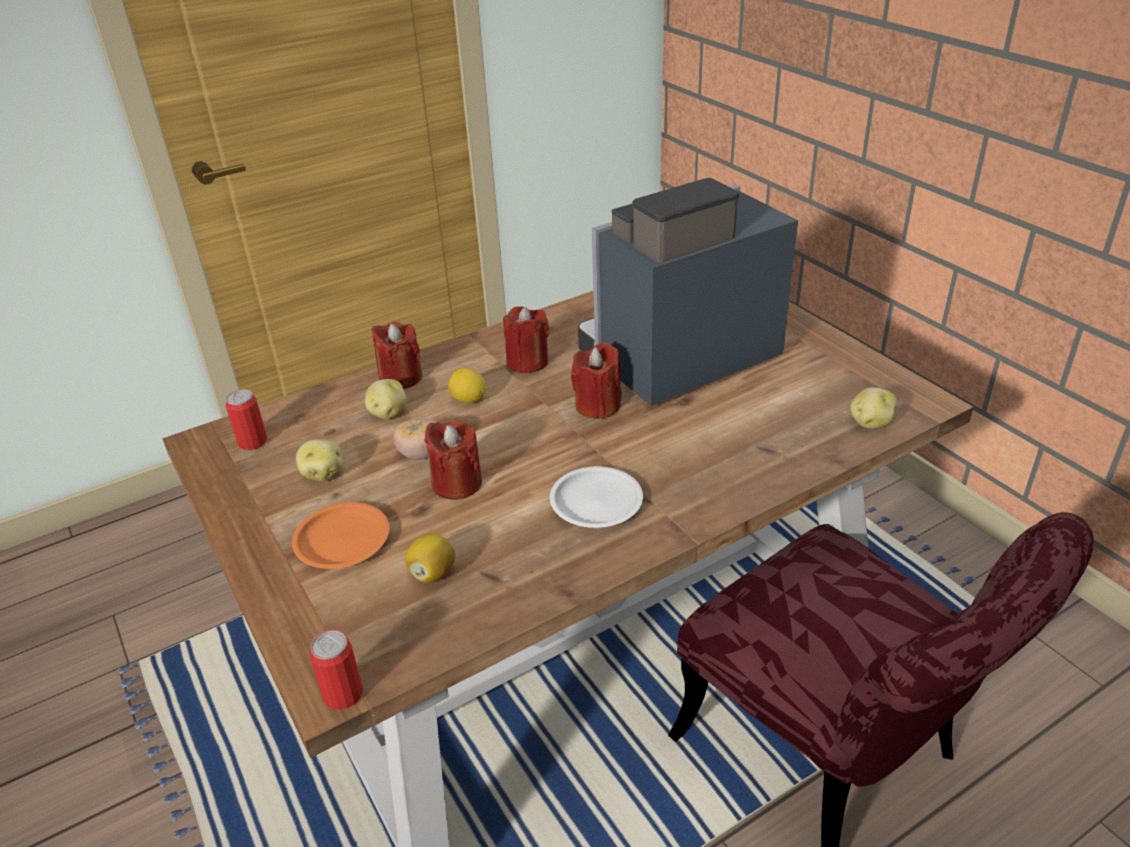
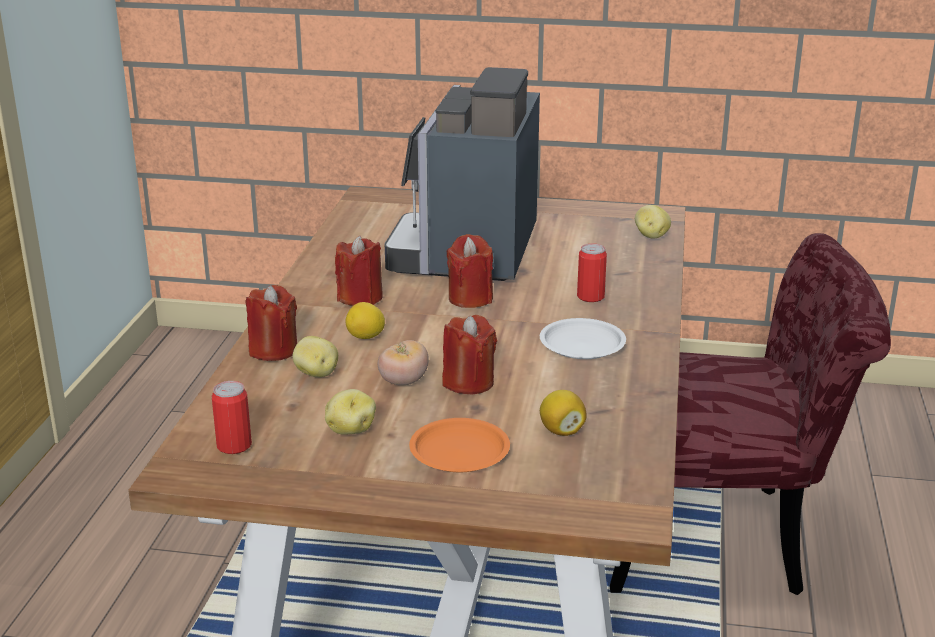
camera: 50 degrees left, 10 degrees down
can [310,630,363,710] -> can moved to [577,243,607,302]

